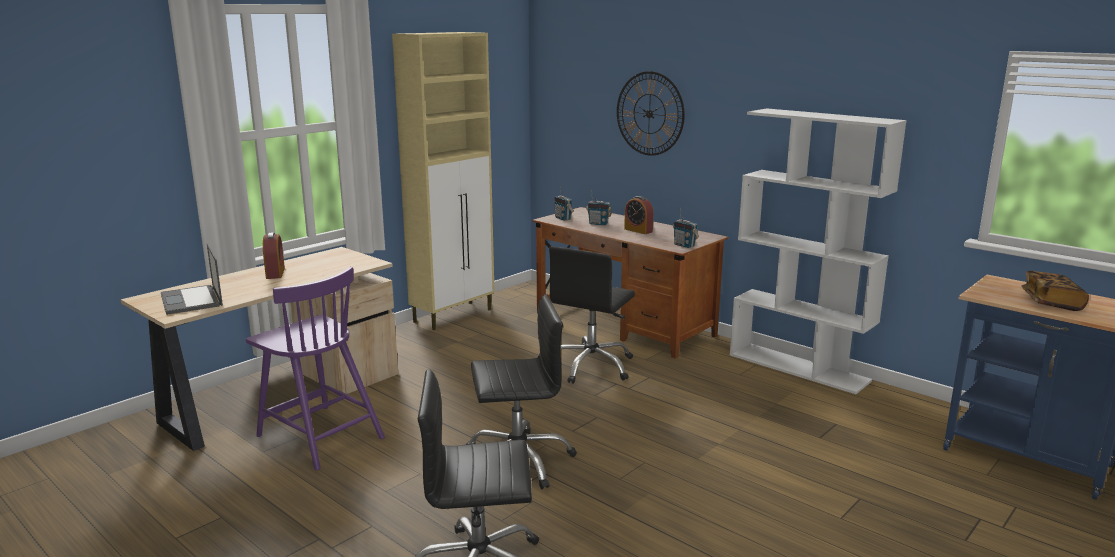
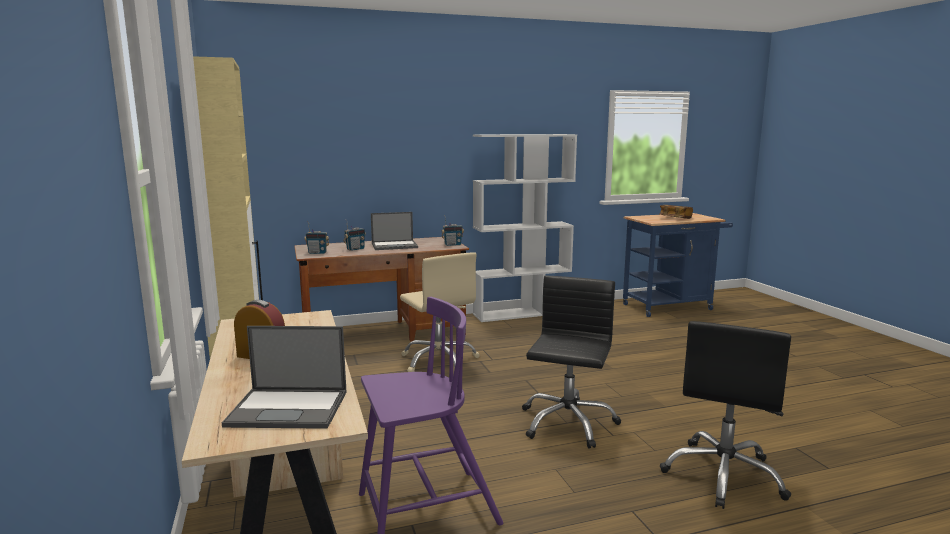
camera: 60 degrees left, 5 degrees down
black office chair [549,247,635,384] -> beige office chair [400,252,480,372]
wall clock [617,71,685,156] -> none
alarm clock [624,196,653,234] -> laptop [371,212,418,250]

